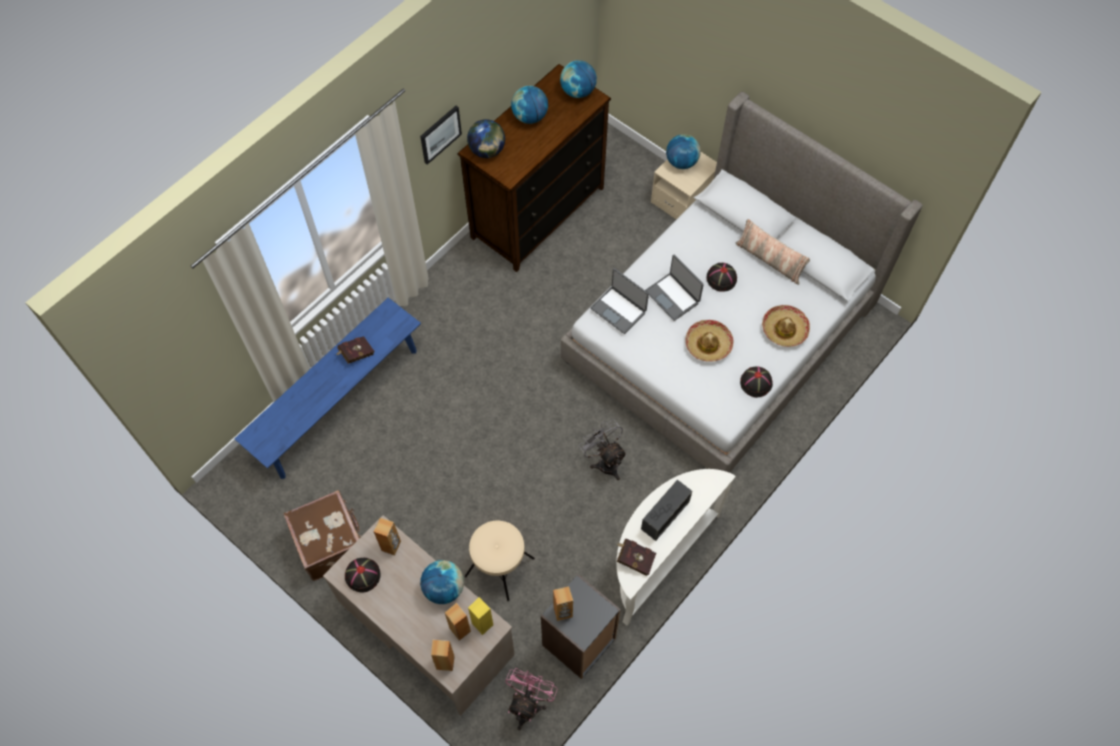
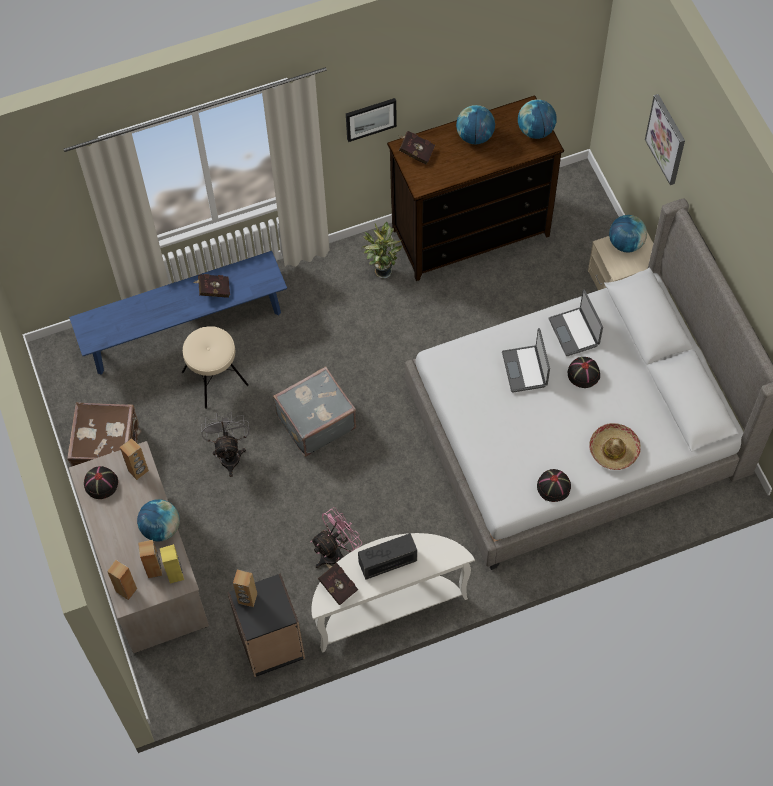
camera: 30 degrees right, 0 degrees up
beige stool [465,521,535,601] -> beige stool moved to [182,326,249,409]
globe [467,119,505,158] -> red book [399,131,435,165]
pink fan [505,668,557,730] -> pink fan moved to [310,507,362,568]
grey fan [579,419,627,480] -> grey fan moved to [201,412,249,477]
laptop [590,268,649,334] -> laptop moved to [548,289,603,356]
hat [685,320,734,362] -> none
pillow [735,219,810,285] -> none
none -> grey suitcase [273,366,356,457]
none -> potted plant [361,221,402,278]
none -> picture [645,94,685,185]

